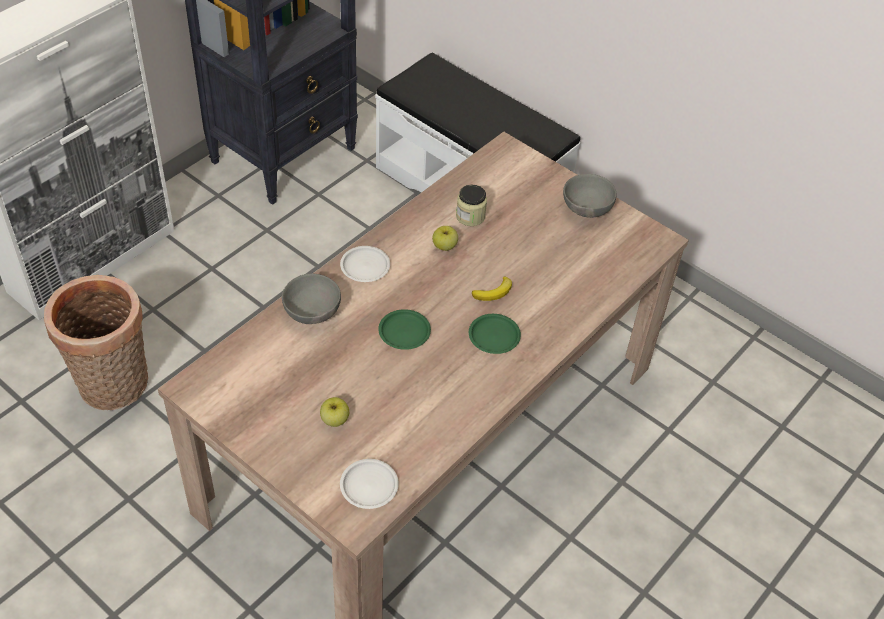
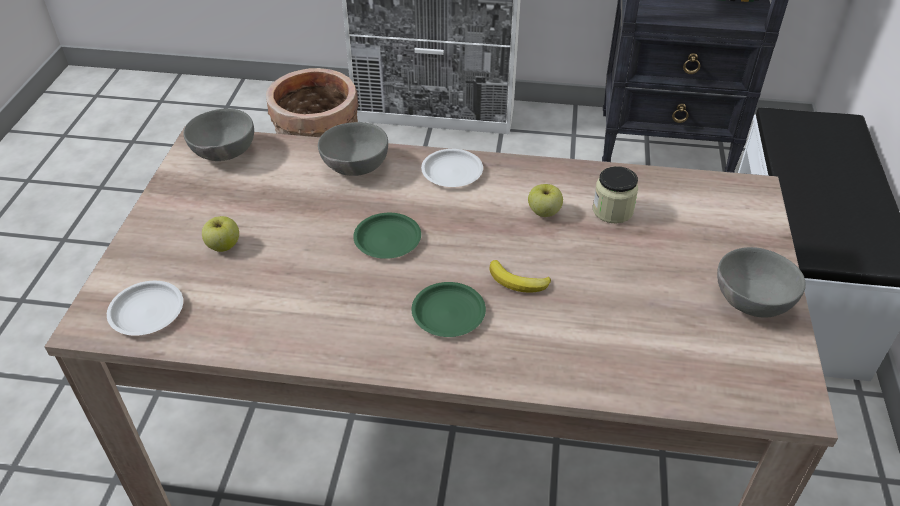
camera: 60 degrees right, 5 degrees down
none -> grey bowl [183,109,254,161]

